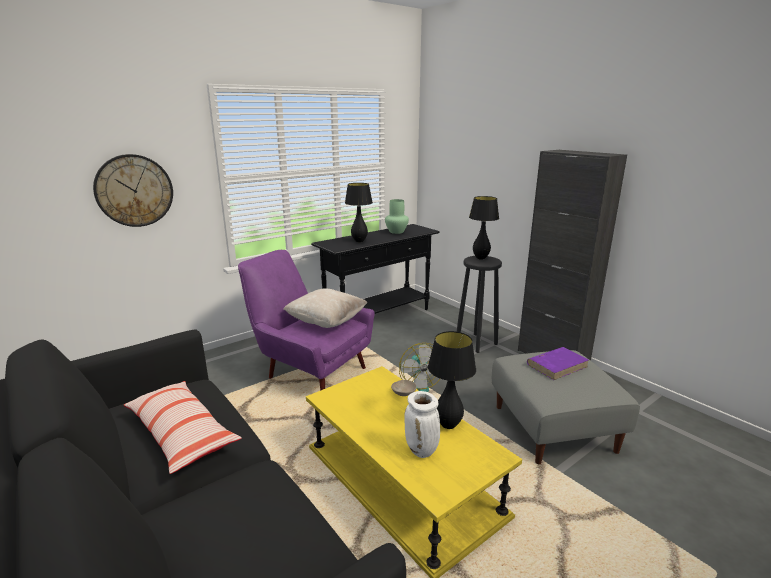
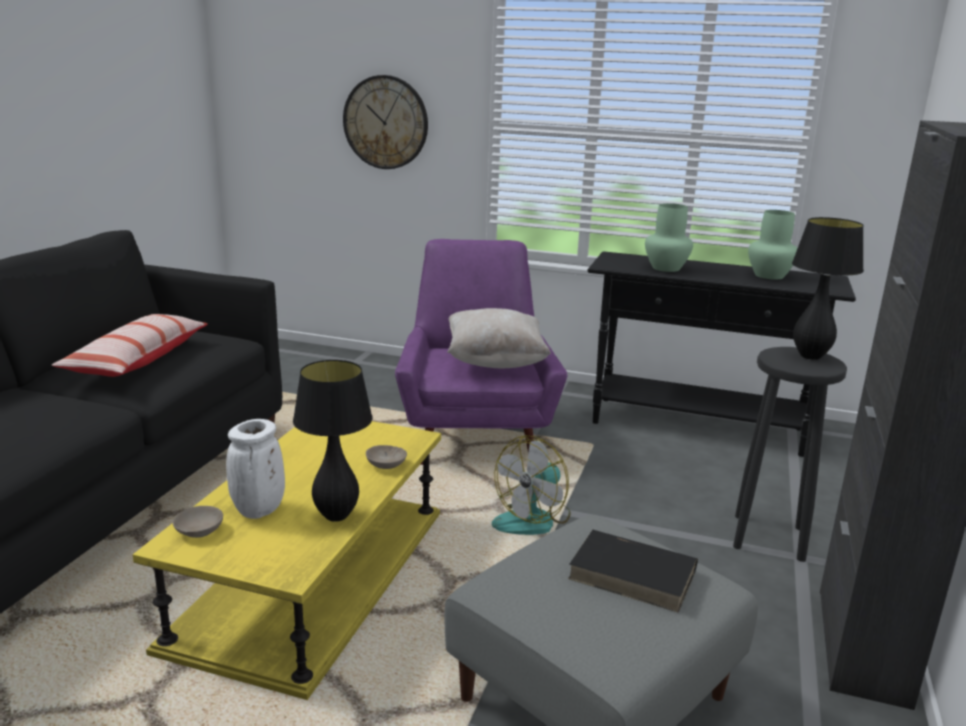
camera: 55 degrees right, 0 degrees up
black table lamp [345,183,373,242] -> green vase [645,203,693,272]
purple book [527,347,589,380] -> black book [568,530,698,613]
none -> beige bowl [173,506,223,538]

